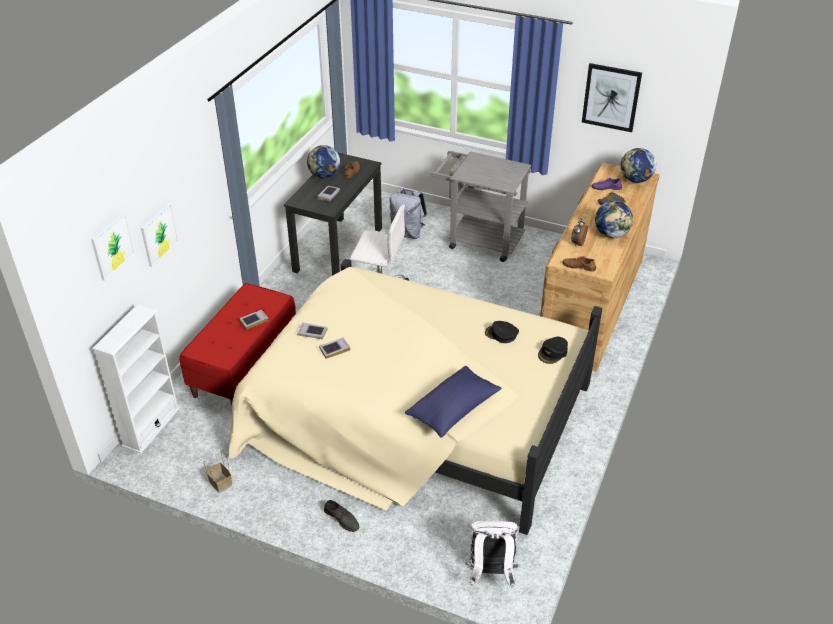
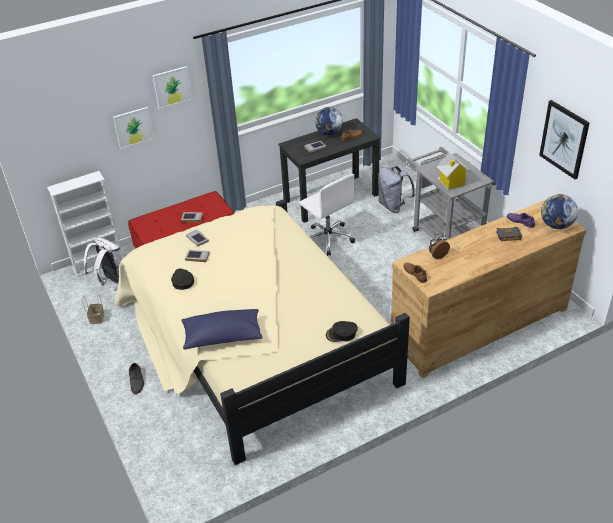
camera: 40 degrees right, 0 degrees up
picture [91,212,135,281] -> picture moved to [152,66,192,109]
white backpack [465,521,518,588] -> white backpack moved to [83,238,123,286]
black cap [485,321,519,343] -> black cap moved to [171,268,194,290]
globe [595,201,633,238] -> none
none -> toy house [437,153,470,191]

